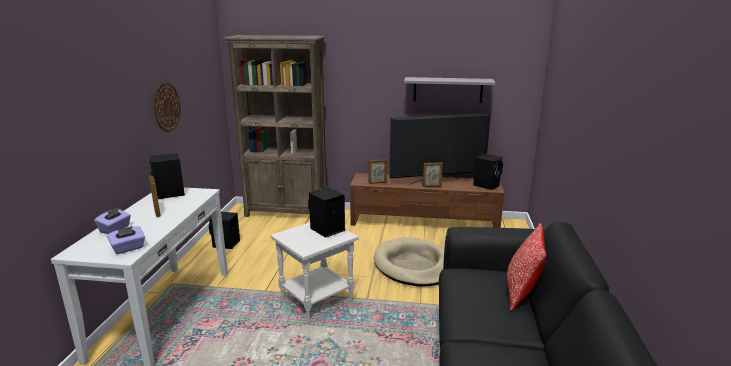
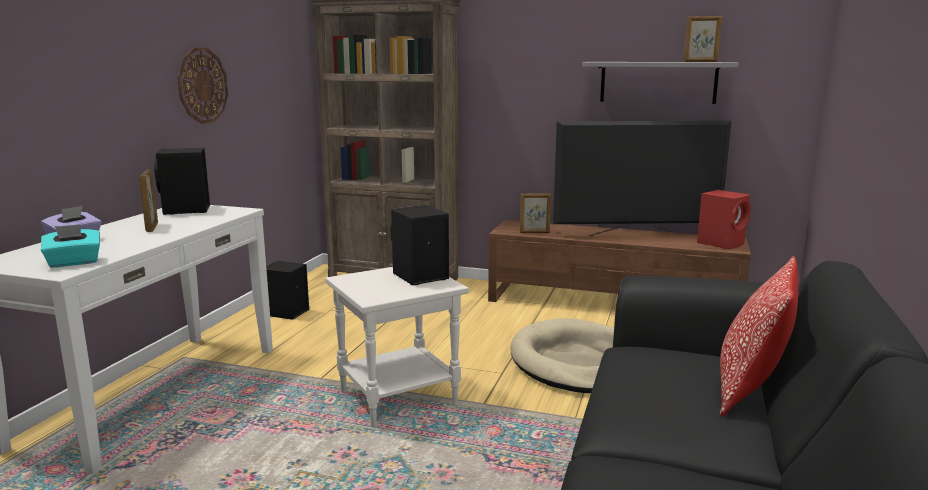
camera: 10 degrees right, 5 degrees down
purple tissue box [107,226,145,254] -> turquoise tissue box [41,224,100,268]
picture frame [423,162,443,187] -> picture frame moved to [684,16,722,62]
black speaker [473,154,503,190] -> red speaker [697,190,751,249]

